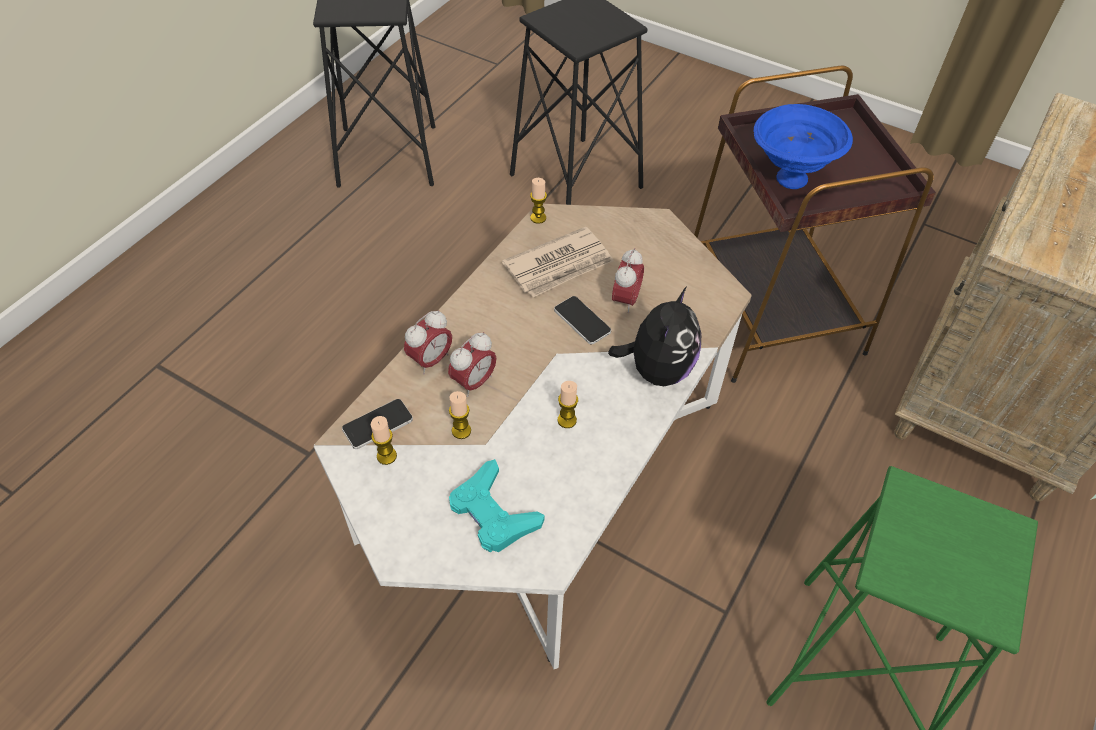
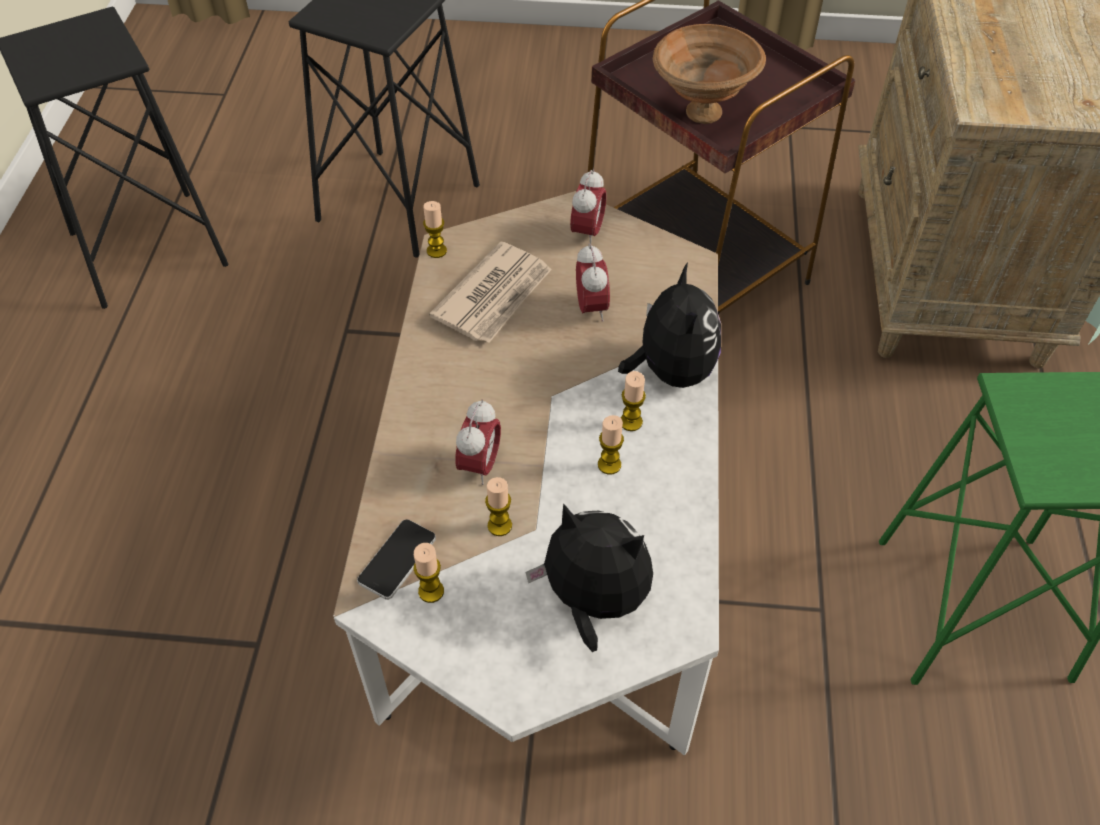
camera: 25 degrees left, 0 degrees up
alarm clock [404,310,452,374] -> alarm clock moved to [570,169,607,245]
turquoise game controller [449,459,544,552] -> plush toy [525,503,653,652]
phone [554,296,611,344] -> none
blue bowl [753,104,853,189] -> brown bowl [653,24,766,124]
none -> candle [620,371,646,431]

